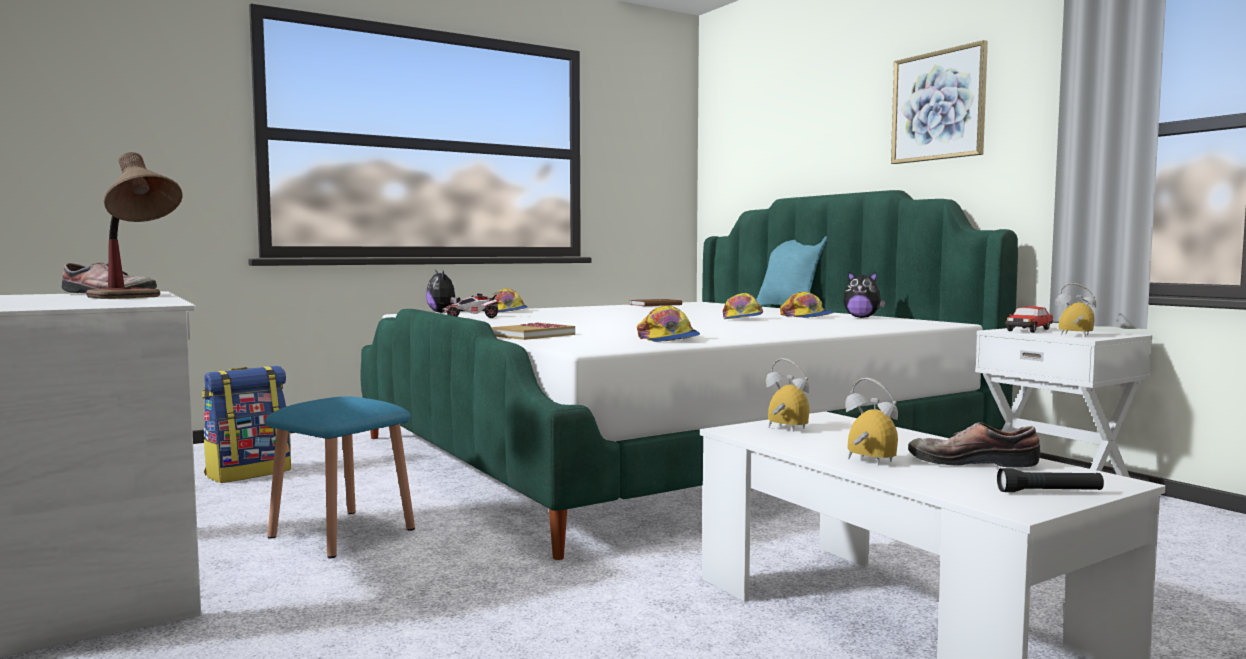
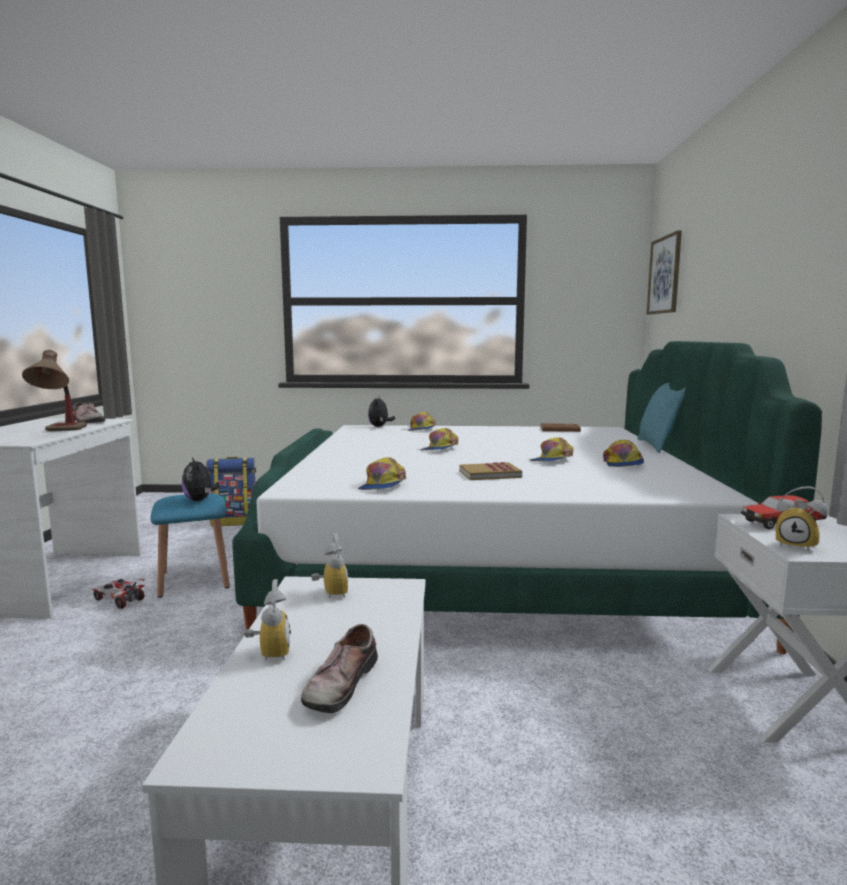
camera: 35 degrees right, 5 degrees up
toy car [443,291,502,318] -> toy car moved to [92,578,145,609]
book [491,323,575,340] -> book moved to [459,462,522,480]
plush toy [843,271,885,318] -> plush toy moved to [182,457,219,501]
picture [891,40,988,164] -> picture moved to [647,230,682,314]
shoe [908,422,1040,467] -> shoe turned 120 degrees counterclockwise [301,624,378,713]
black flashlight [997,468,1104,492] -> none
alarm clock [1056,283,1096,337] -> alarm clock turned 150 degrees clockwise [776,486,828,551]
none -> cap [421,428,459,450]

